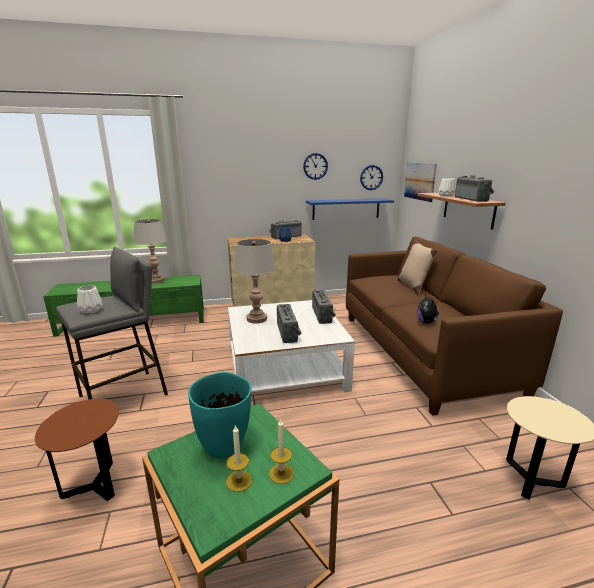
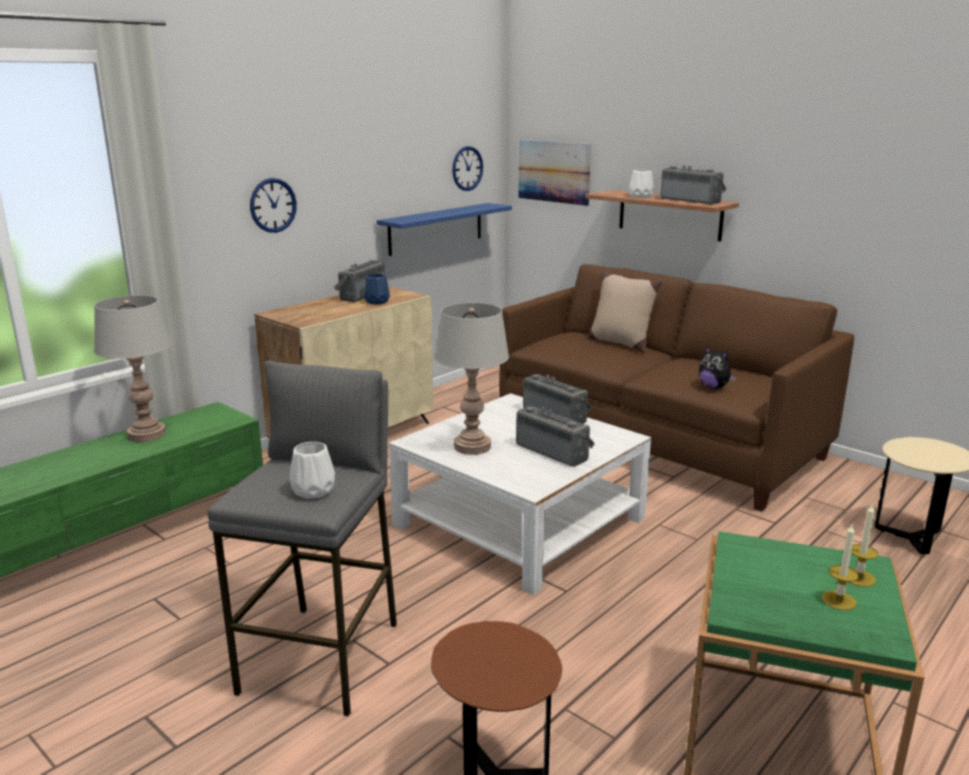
camera: 35 degrees left, 0 degrees up
turquoise vase [188,372,251,458] -> none
wall clock [303,153,328,180] -> wall clock moved to [250,178,297,233]

